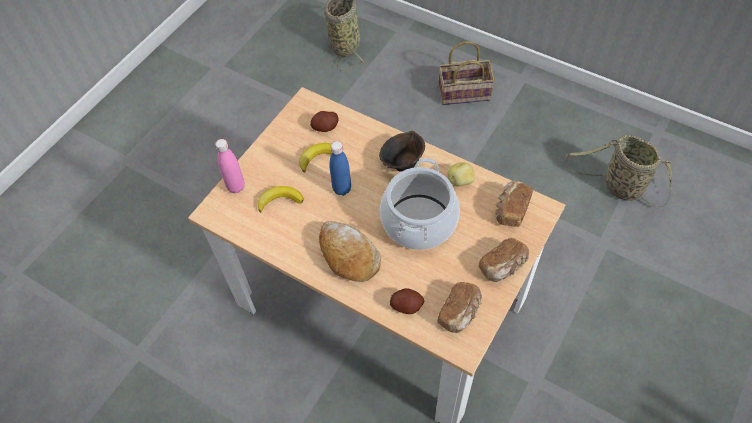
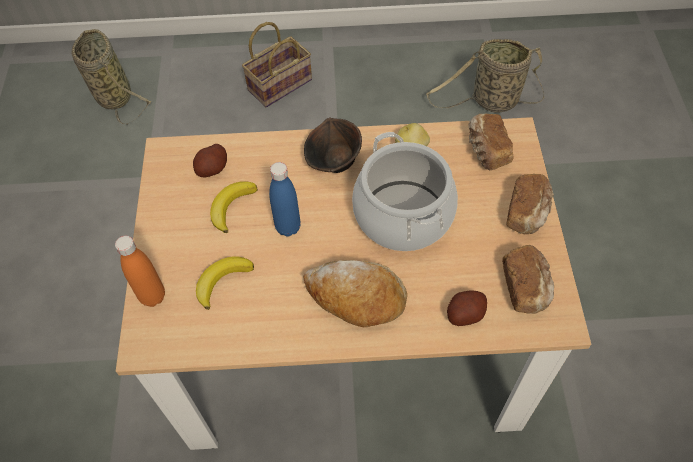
camera: 35 degrees left, 0 degrees up
pink bottle [215,139,245,193] -> orange bottle [115,236,165,307]

